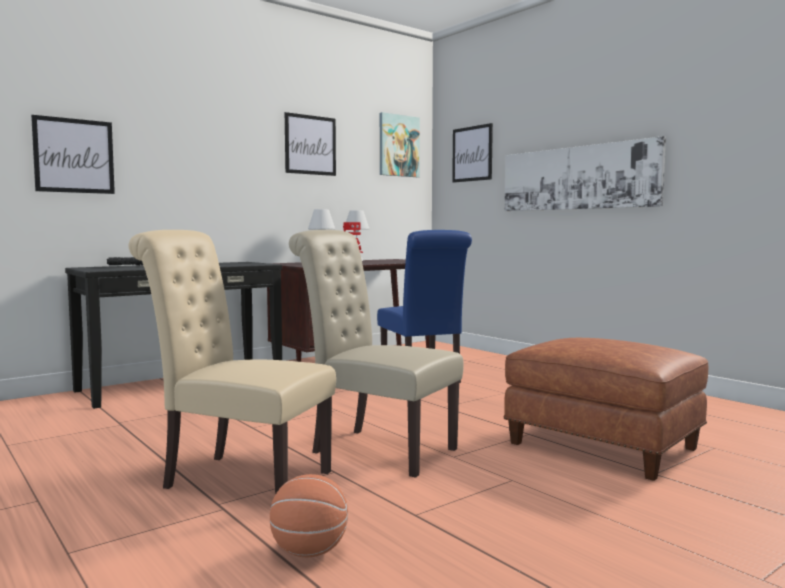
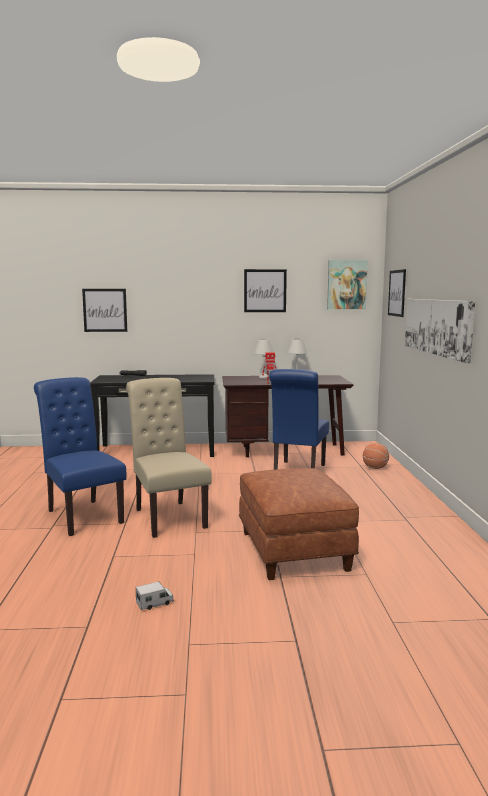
camera: 35 degrees right, 5 degrees up
beige chair [129,230,336,495] -> blue chair [34,377,126,536]
basketball [270,474,348,557] -> basketball moved to [363,443,389,469]
none -> toy truck [136,582,174,611]

